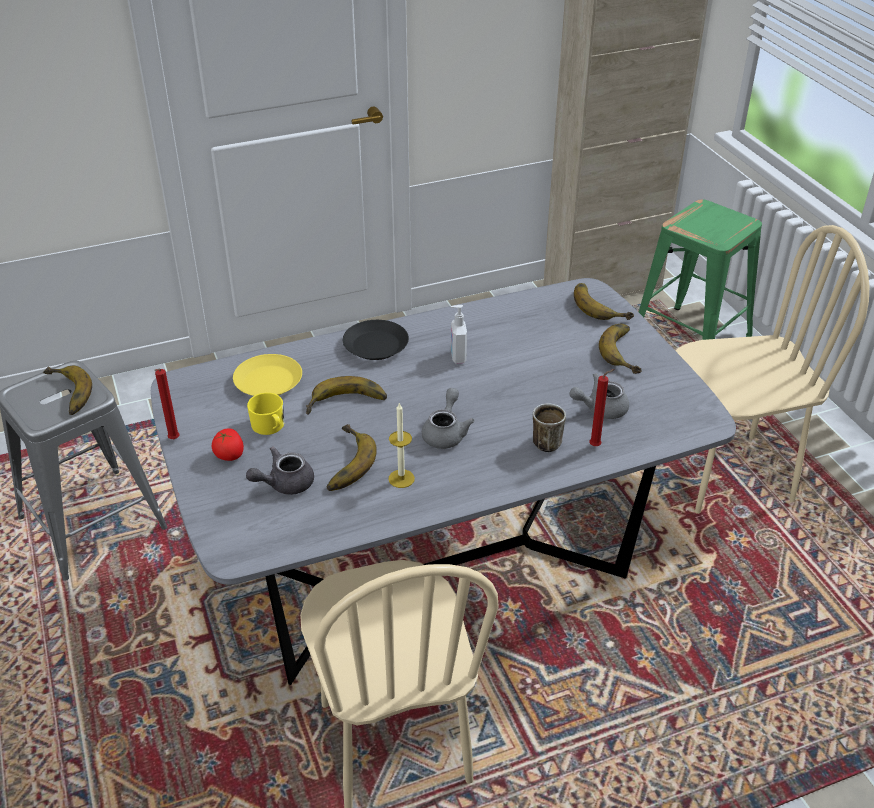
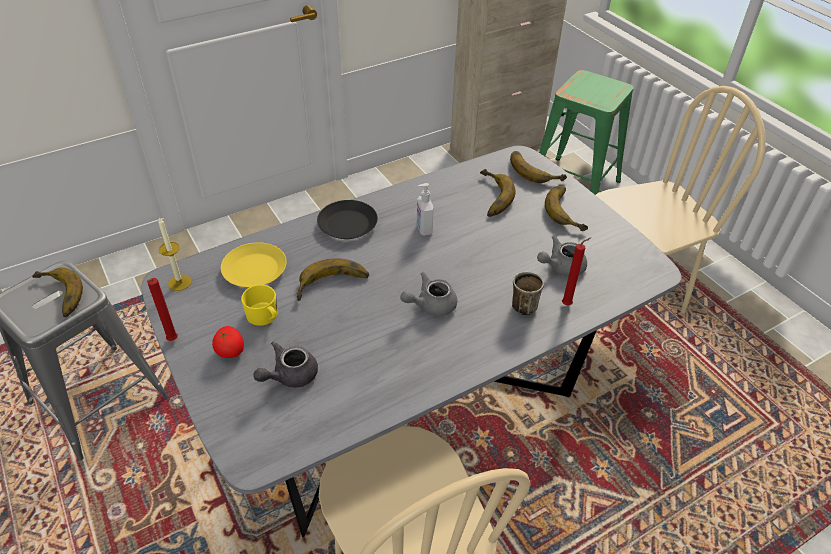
camera: 10 degrees left, 5 degrees up
banana [327,424,377,491] -> banana moved to [480,169,515,217]
candle [388,403,415,488] -> candle moved to [158,217,191,291]
grey teapot [422,388,475,449] -> grey teapot turned 120 degrees counterclockwise [400,272,457,316]

